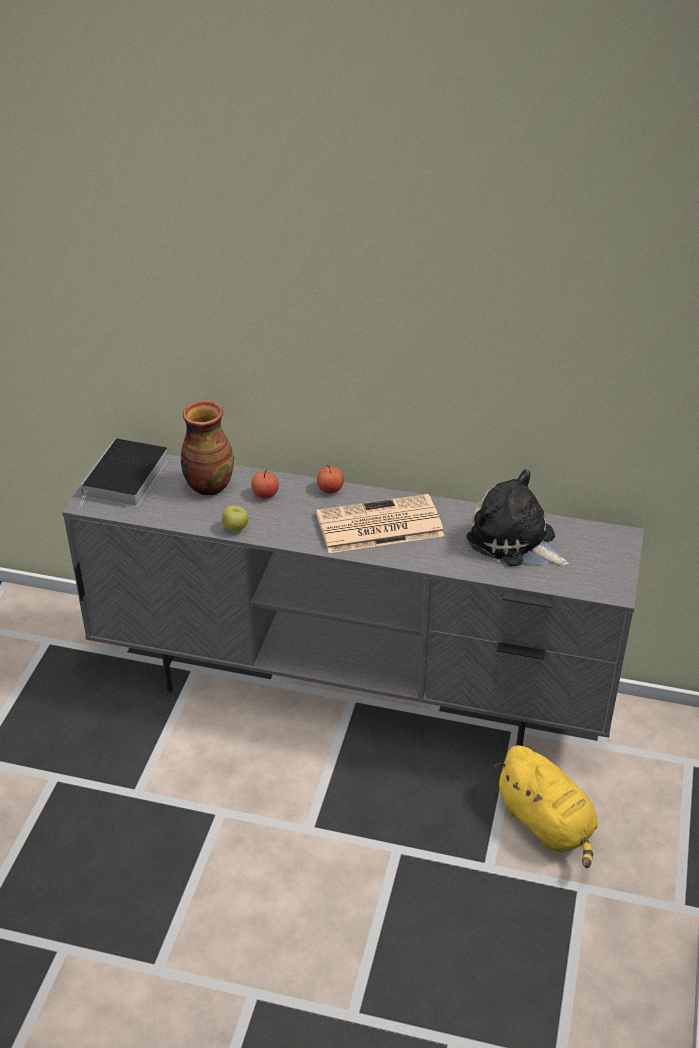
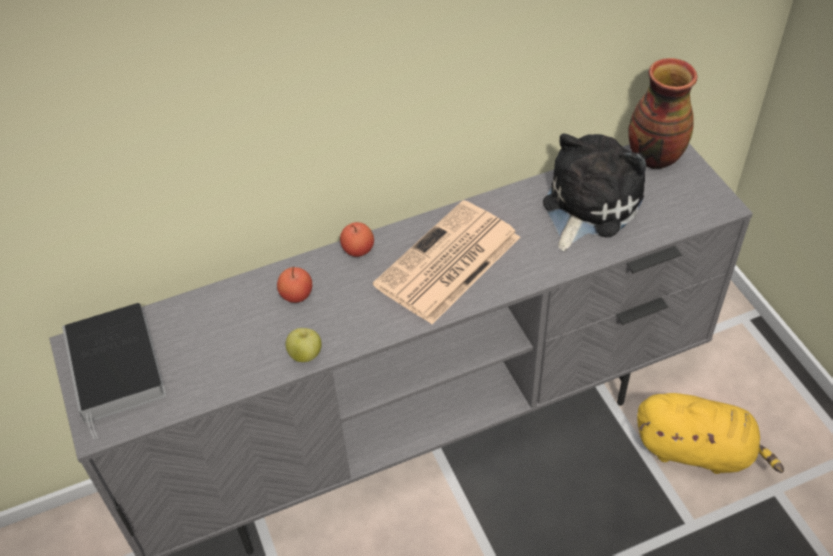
camera: 35 degrees left, 10 degrees up
vase [181,401,234,495] -> vase moved to [628,58,698,169]
plush toy [466,469,569,567] -> plush toy turned 120 degrees clockwise [543,133,646,251]

